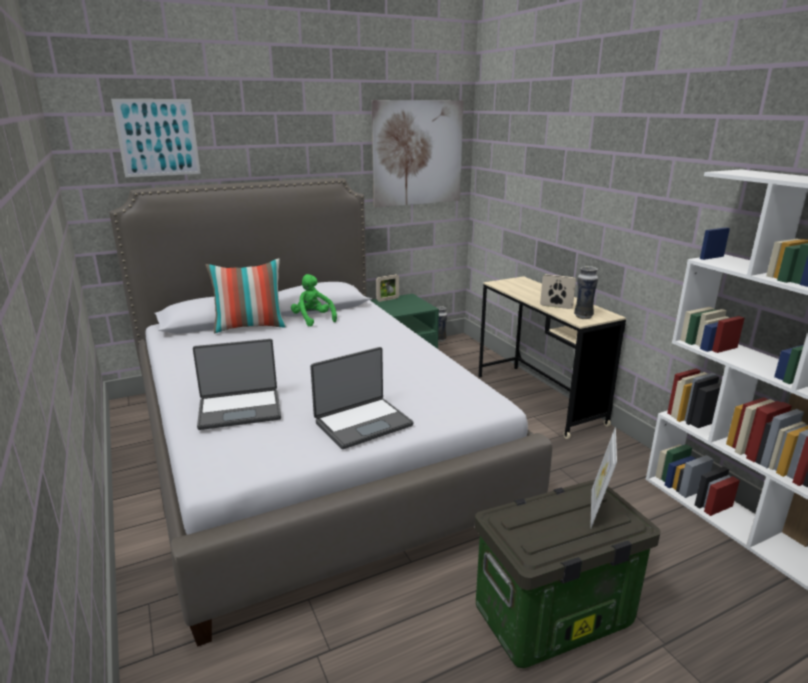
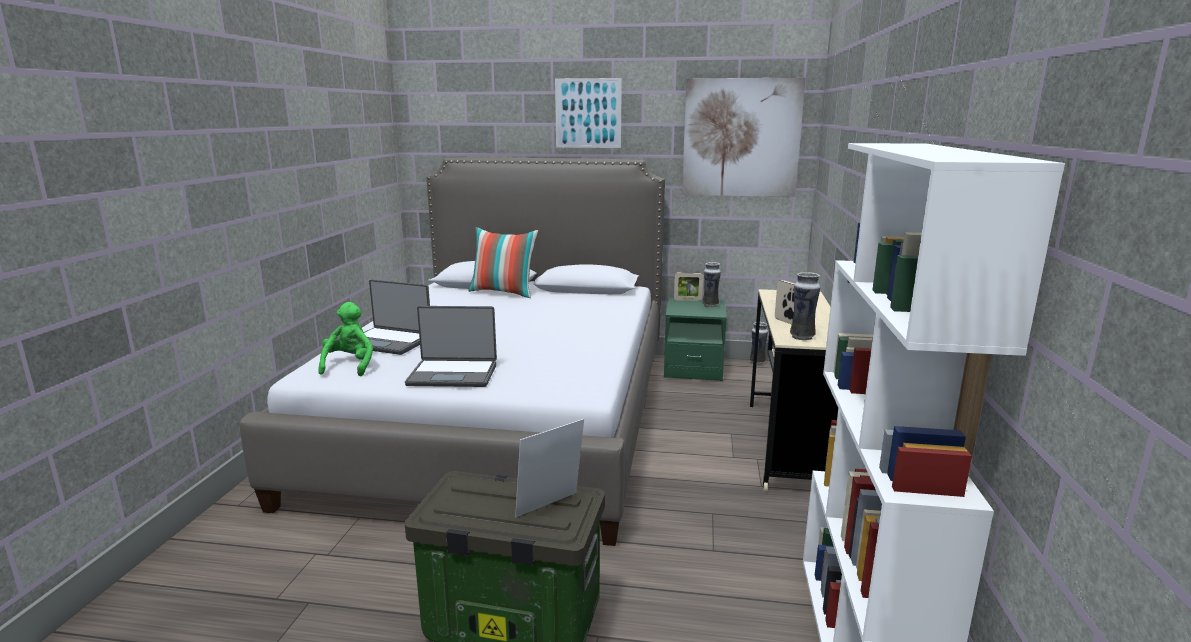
camera: 35 degrees right, 5 degrees down
picture [111,99,201,177] -> picture moved to [555,78,622,148]
green plush toy [291,274,337,327] -> green plush toy moved to [318,302,373,376]
none -> vase [703,262,721,307]

